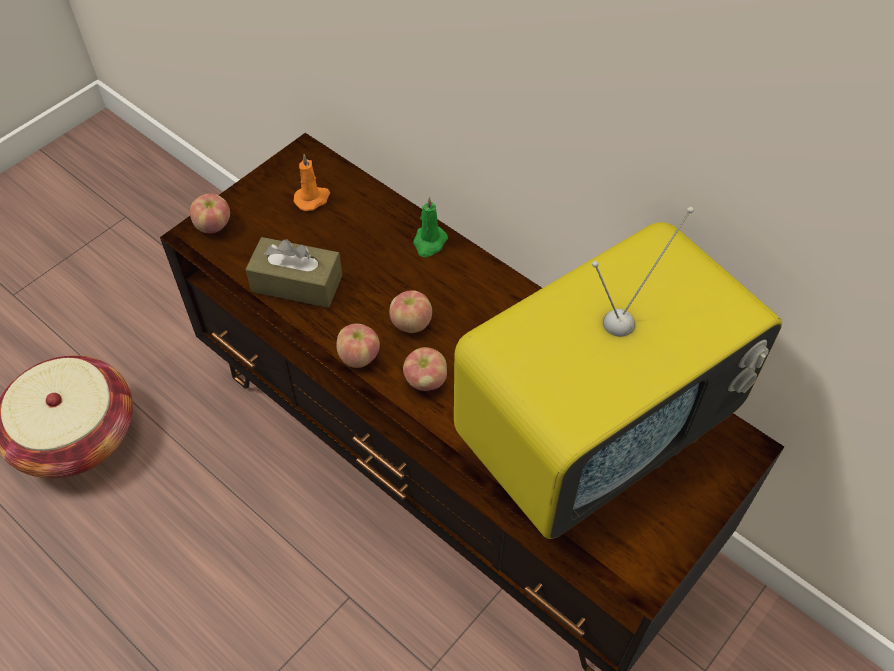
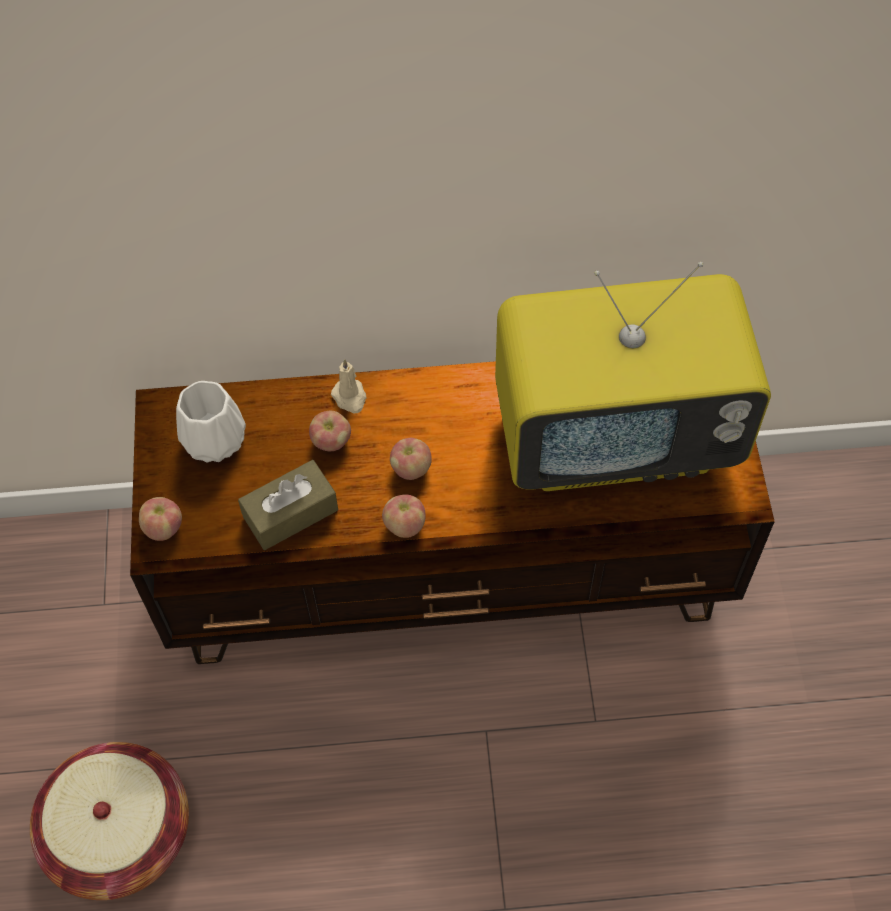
camera: 45 degrees left, 5 degrees up
orange candle [294,154,330,211] -> white vase [176,381,246,463]
apple [403,347,447,391] -> apple moved to [309,411,351,451]
green candle [413,197,448,257] -> beige candle [331,359,366,414]
television [454,207,782,539] -> television turned 75 degrees clockwise [495,262,771,491]

